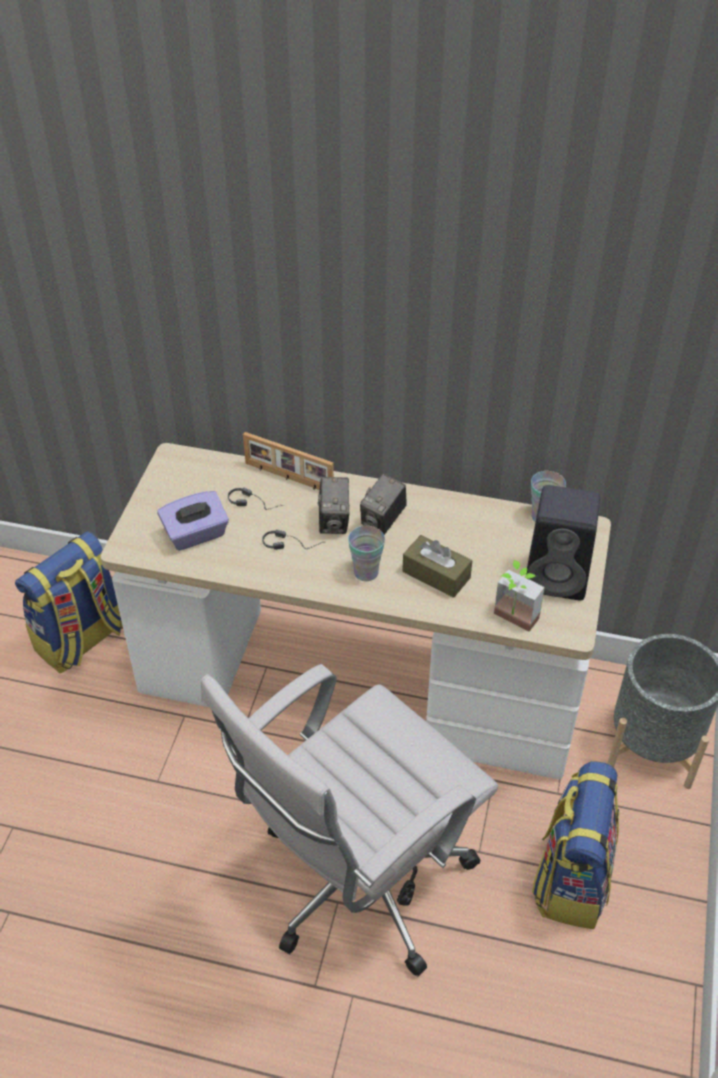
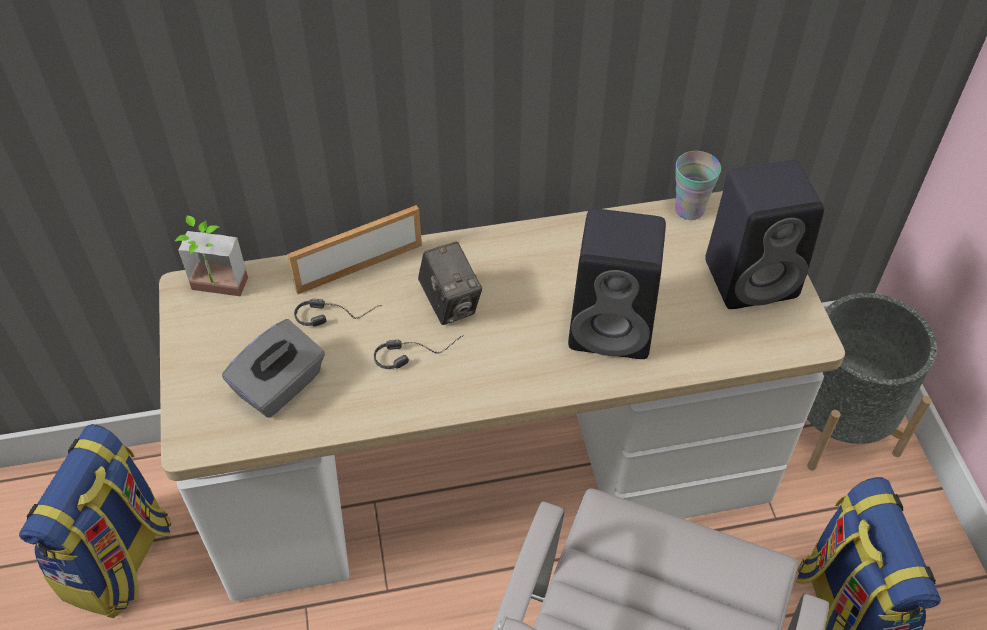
camera: 25 degrees left, 5 degrees up
purple tissue box [157,491,229,551] -> grey tissue box [222,319,325,418]
picture frame [243,432,334,490] -> picture frame turned 150 degrees clockwise [287,205,422,294]
cup [348,526,385,581] -> none
camera [360,473,407,535] -> none
brown tissue box [402,535,472,598] -> black speaker [568,208,666,359]
potted plant [494,560,545,632] -> potted plant moved to [175,216,248,296]

